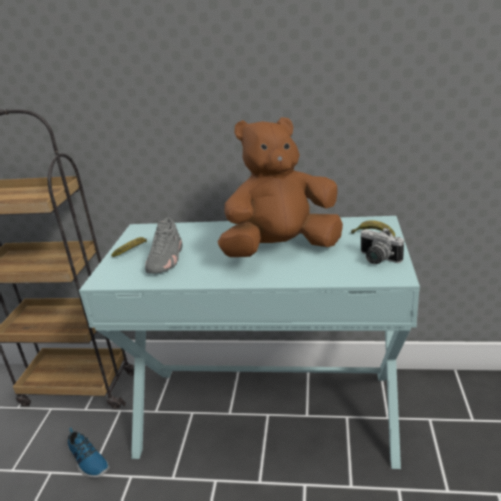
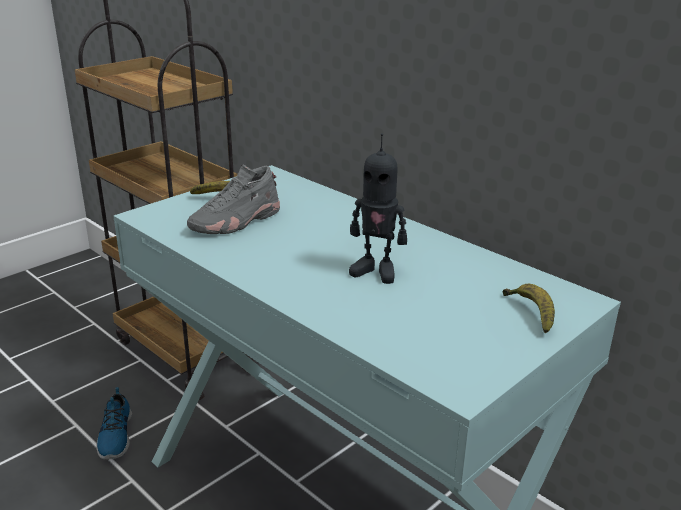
camera: 35 degrees right, 0 degrees up
brown plush toy [218,117,343,257] -> toy robot [349,133,407,284]
camera [360,228,404,264] -> none

